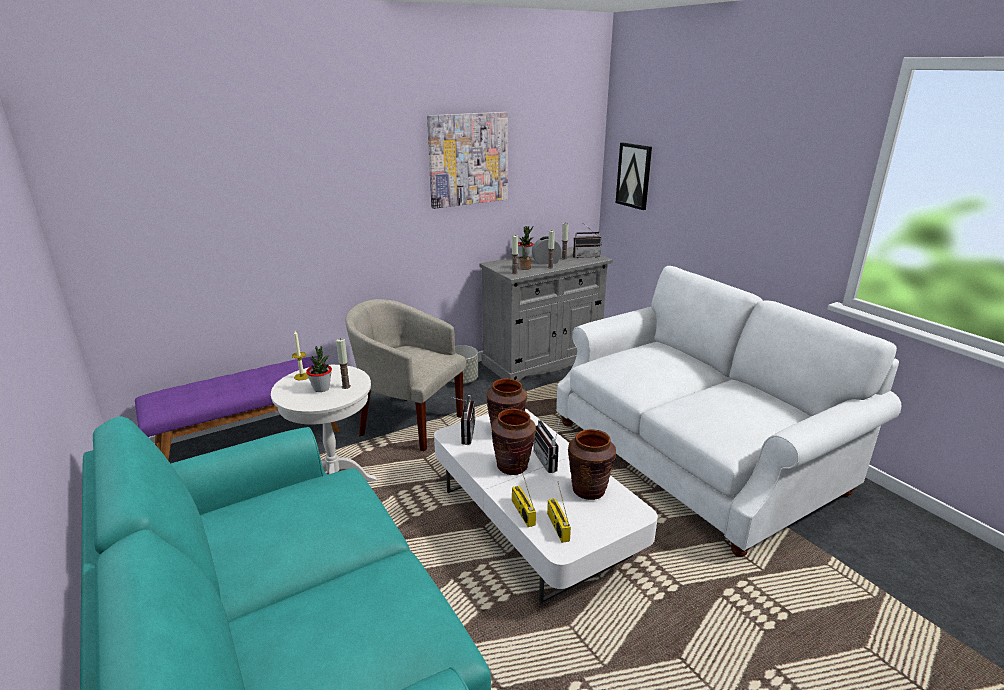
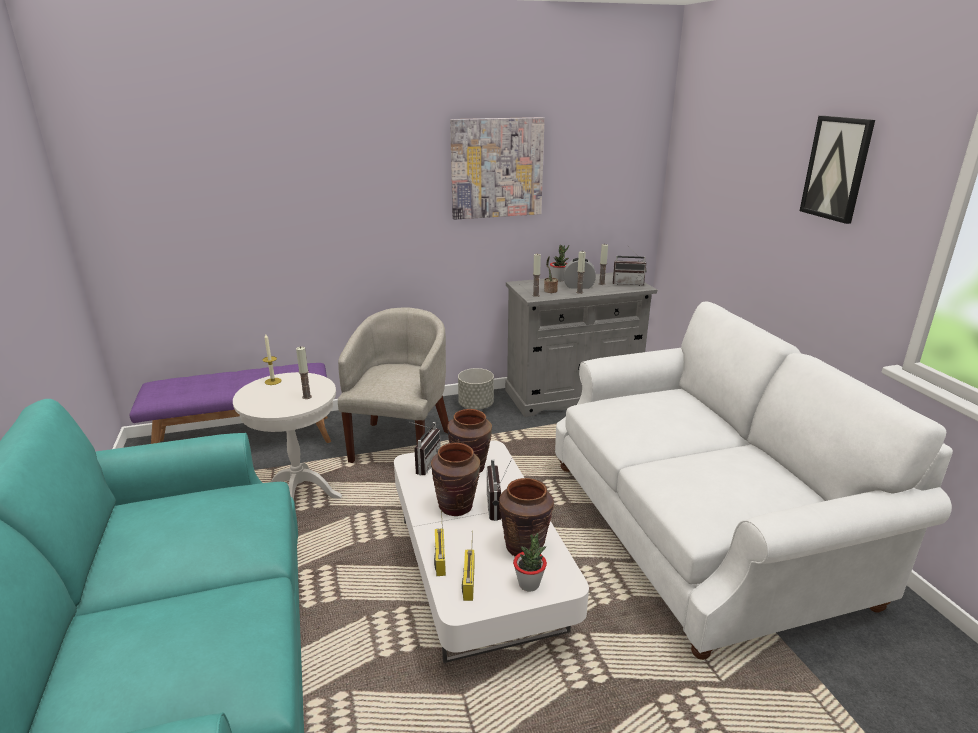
camera: 15 degrees right, 0 degrees up
potted plant [306,346,332,392] -> potted plant moved to [513,533,547,592]
beige armchair [345,299,467,451] -> beige armchair turned 60 degrees clockwise [338,308,449,463]
picture [616,143,652,210] -> picture moved to [800,116,875,224]

